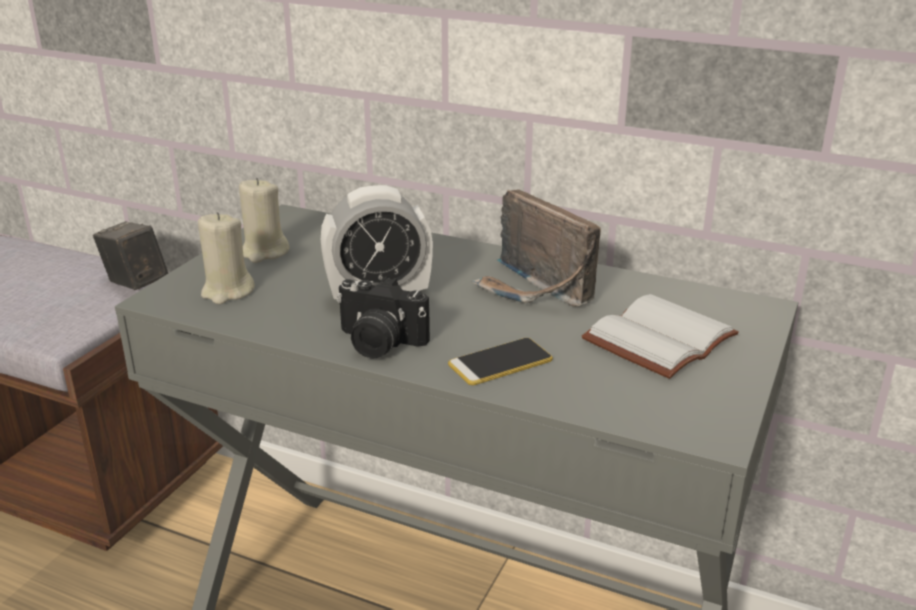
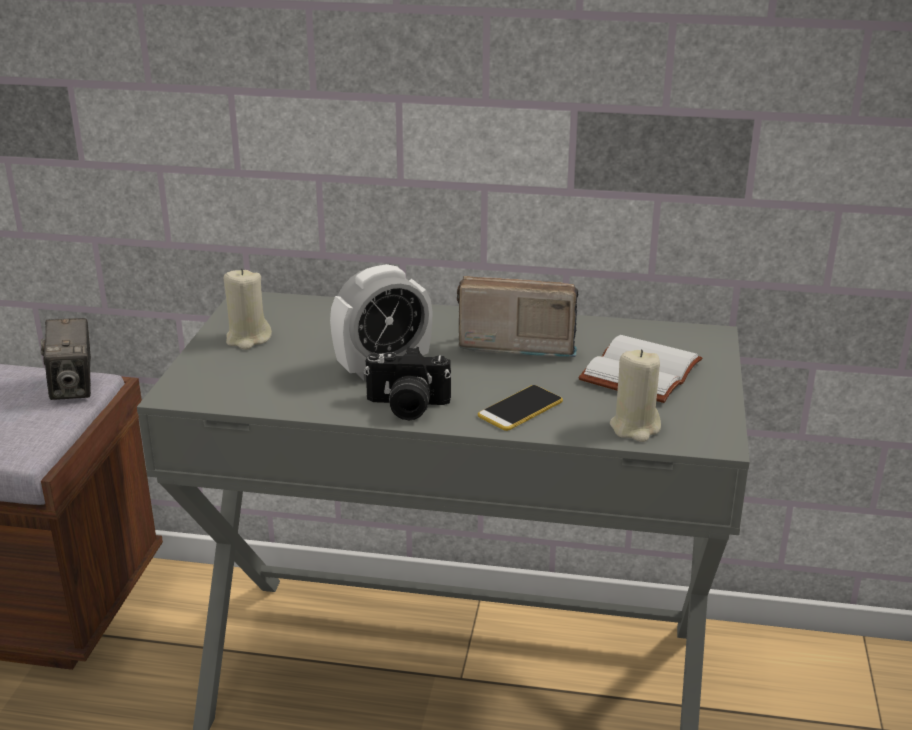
camera: 15 degrees left, 0 degrees up
camera [93,221,168,290] -> camera turned 135 degrees counterclockwise [40,318,91,400]
beige candle [198,212,255,304] -> beige candle moved to [610,349,661,442]
radio [471,189,601,307] -> radio turned 150 degrees clockwise [457,276,578,357]

